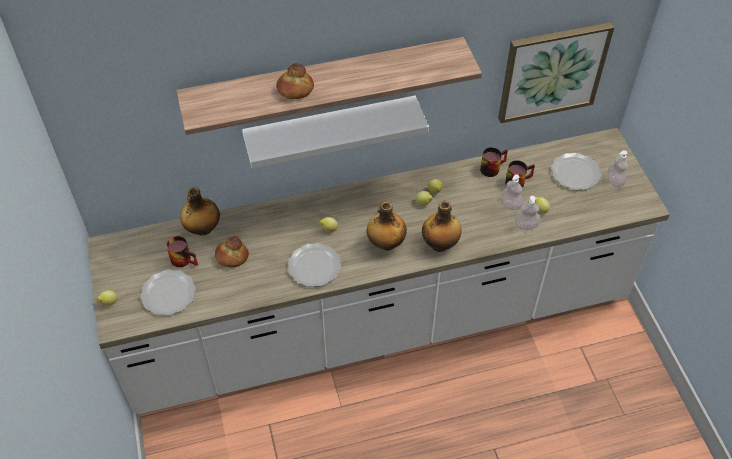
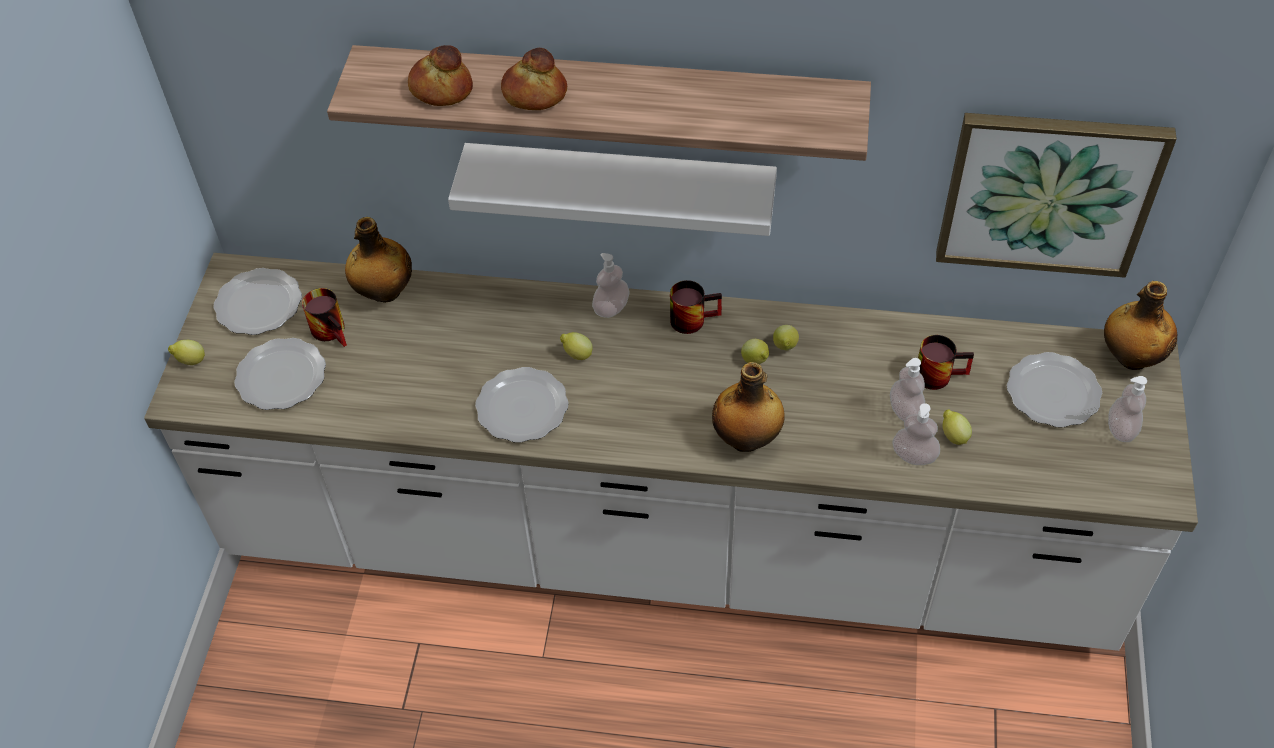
camera: 25 degrees right, 0 degrees up
bread [215,236,249,268] -> bread moved to [408,45,473,106]
bottle [367,201,407,250] -> bottle moved to [1104,281,1177,370]
mug [480,147,508,177] -> mug moved to [670,280,722,334]
none -> plate [213,268,302,335]
none -> soap dispenser [592,253,629,318]

